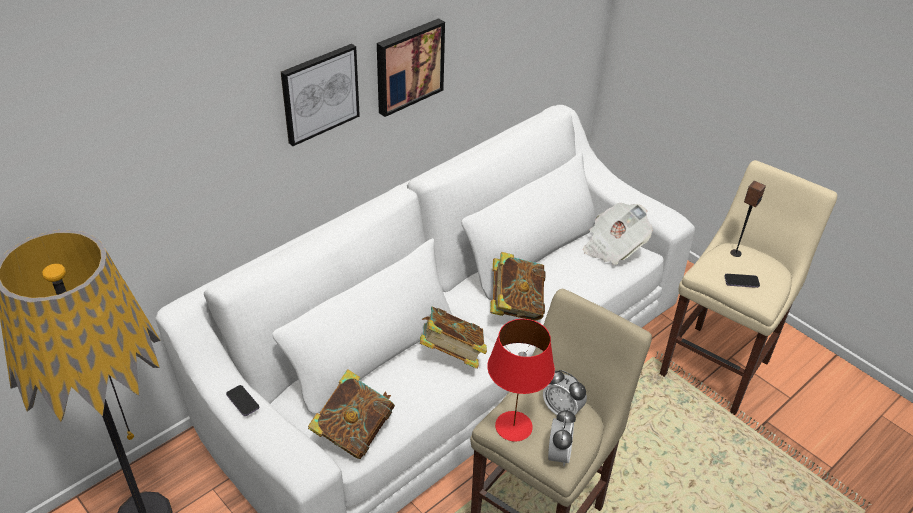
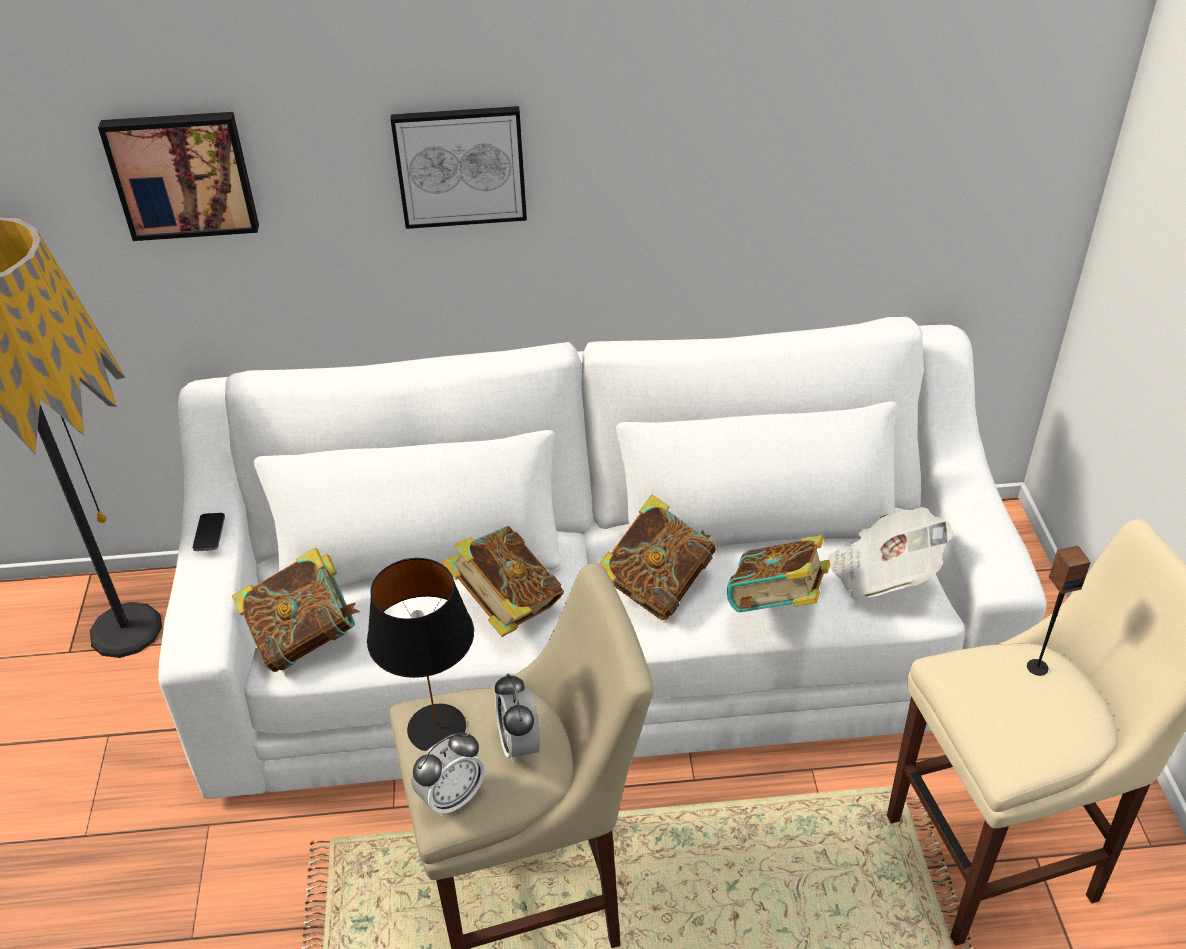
camera: 40 degrees right, 0 degrees up
picture [377,18,445,117] -> picture moved to [98,112,259,241]
red table lamp [487,319,555,442] -> black table lamp [367,558,474,751]
phone [724,274,760,288] -> none
none -> book [727,535,831,612]

